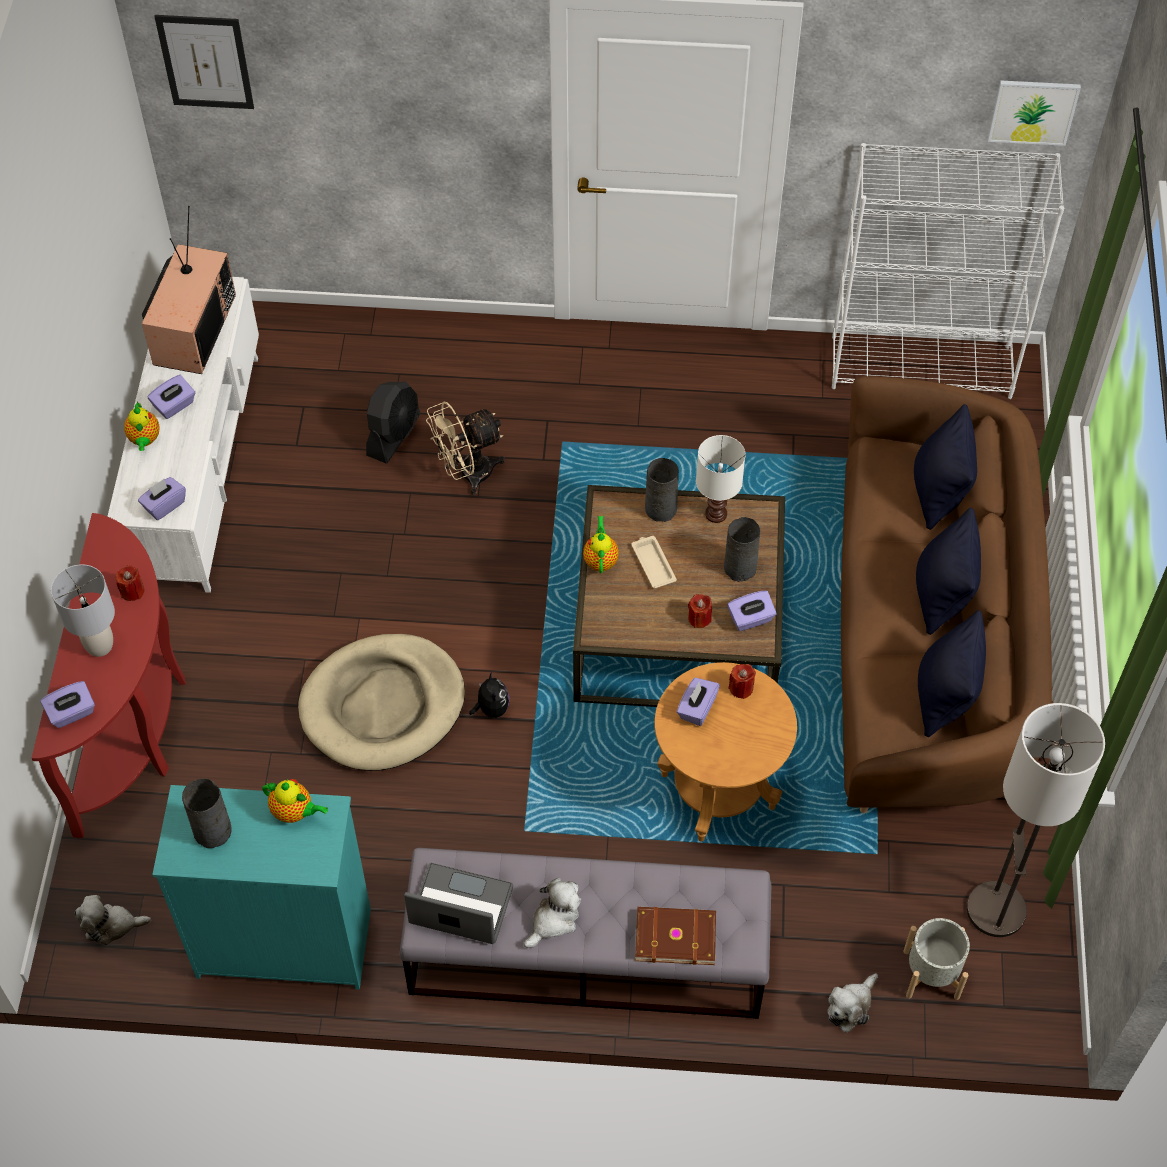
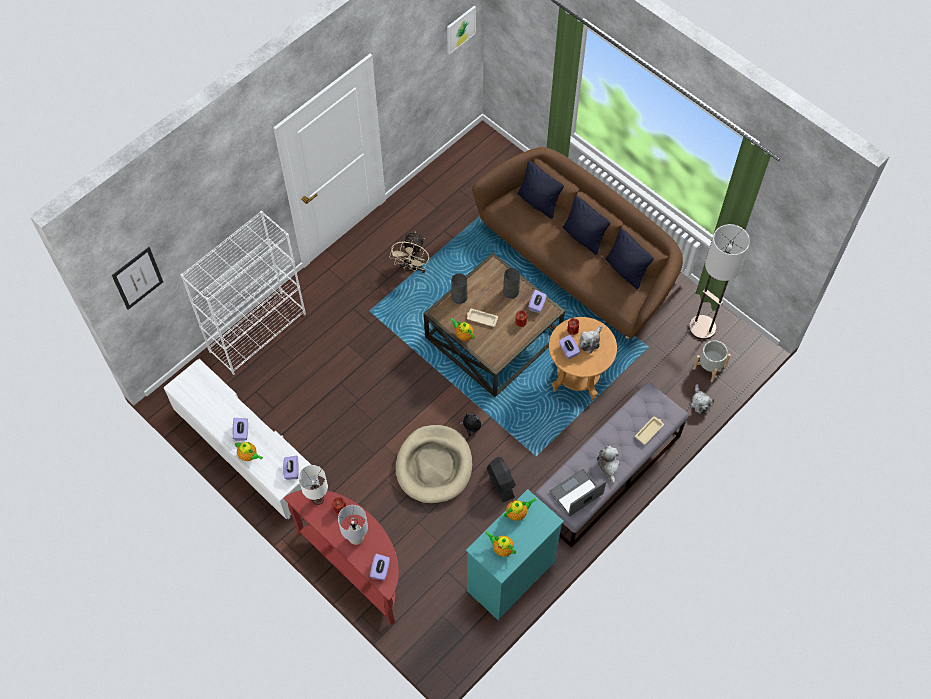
camera: 50 degrees left, 5 degrees up
plush toy [75,895,152,945] -> plush toy moved to [580,326,602,354]
television [142,206,236,374] -> none
grey vase [182,779,232,848] -> teapot [485,531,516,557]
black fan [366,382,420,464] -> black fan moved to [487,457,516,502]
beige fan [426,402,505,496] -> beige fan moved to [390,231,429,273]
brown book [635,907,716,965] -> beige tray [635,416,664,445]
white table lamp [696,435,745,523] -> white table lamp moved to [299,465,328,505]
white bookcase [832,143,1064,399] -> white bookcase moved to [181,211,306,375]

